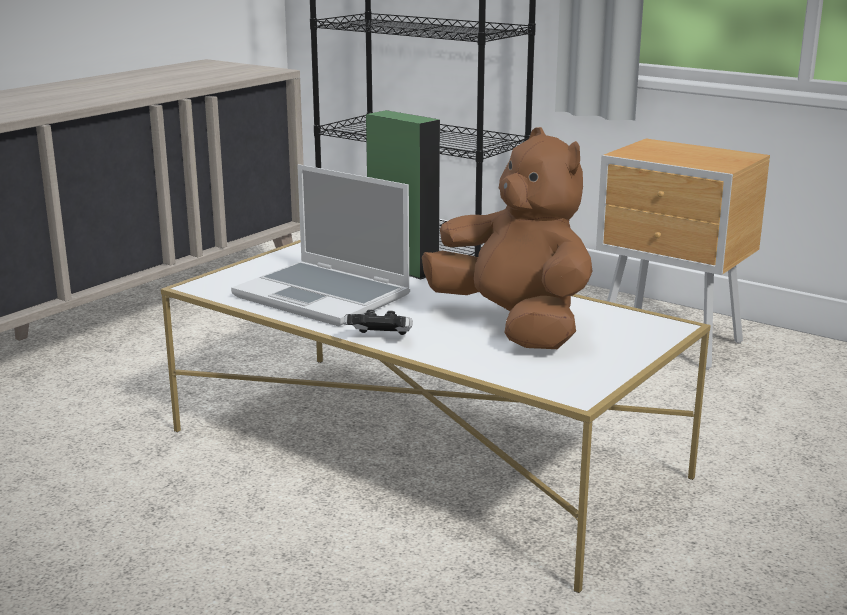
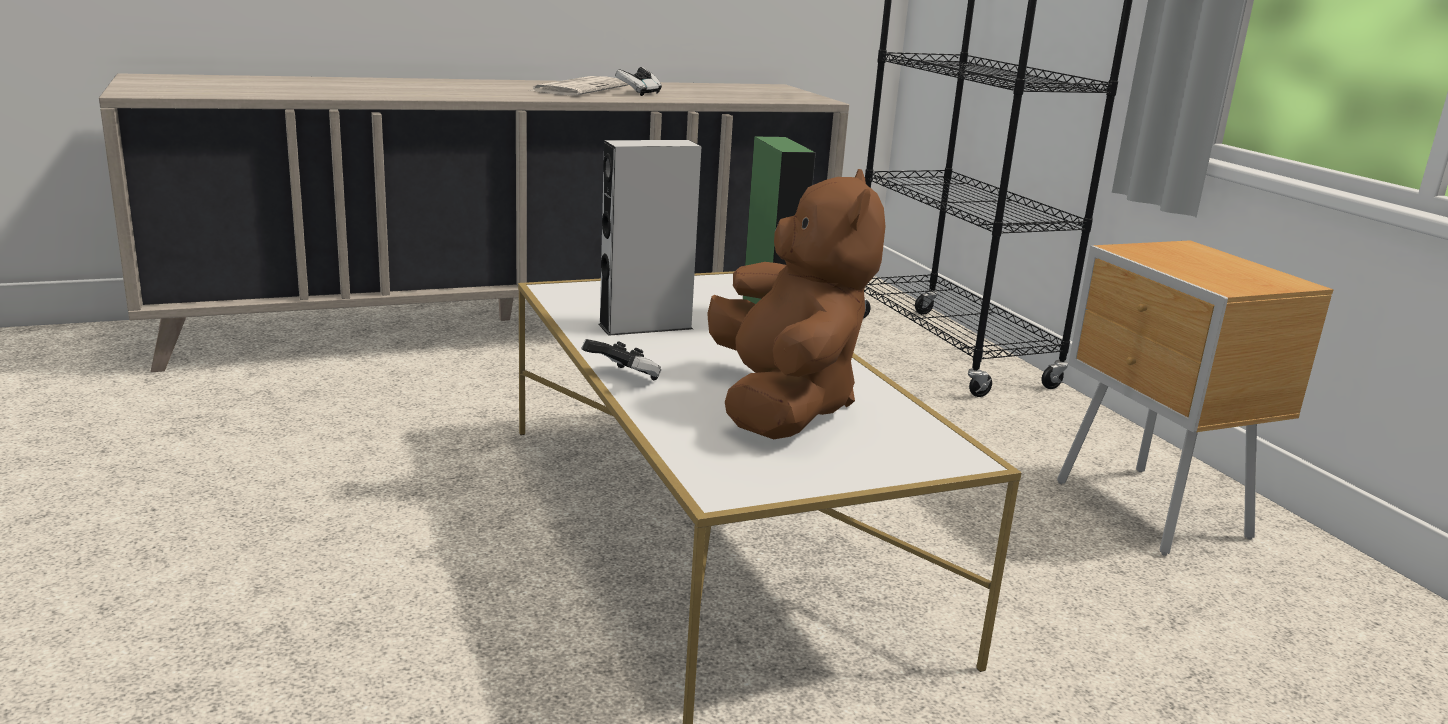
camera: 30 degrees right, 0 degrees up
laptop [231,164,410,326] -> grey speaker [598,140,702,336]
none -> newspaper [529,76,629,96]
none -> game controller [615,67,662,96]

